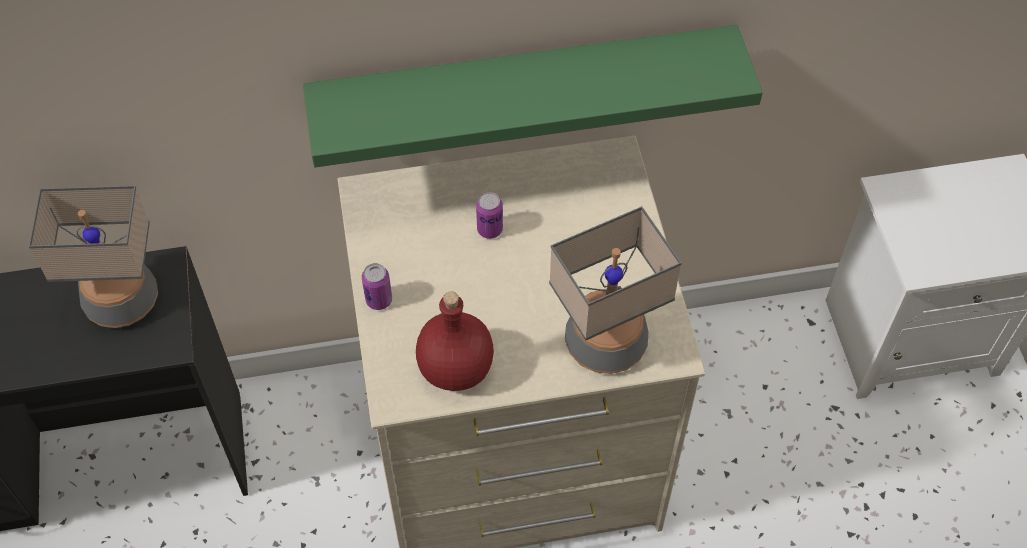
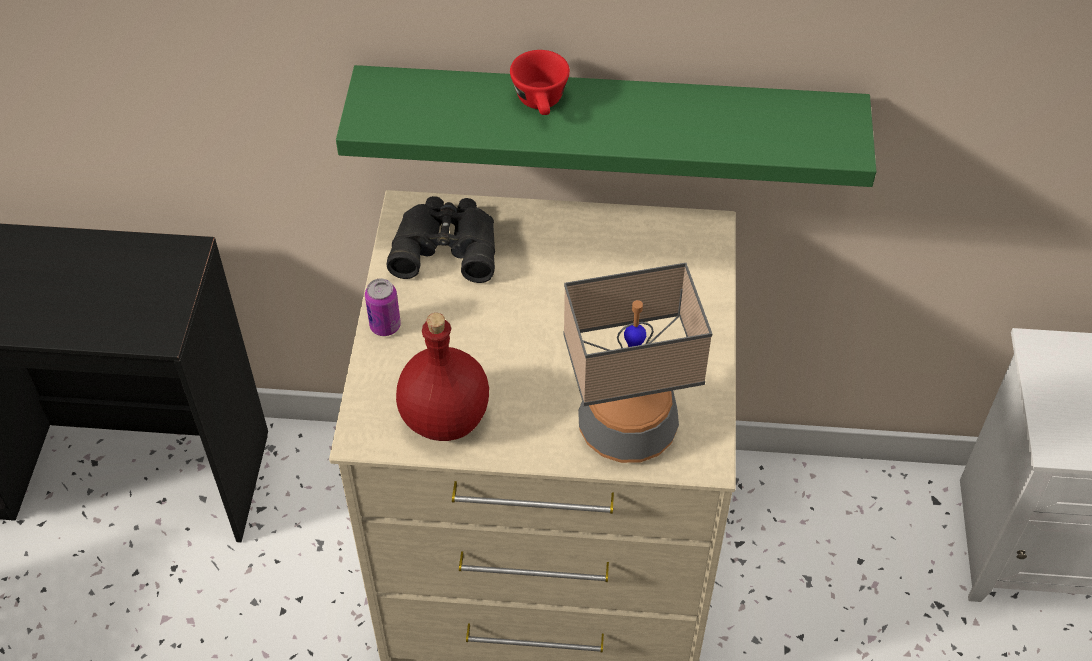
camera: 15 degrees right, 5 degrees down
table lamp [29,186,158,328] -> none
can [476,192,503,239] -> none
none -> black binoculars [386,196,495,283]
none -> red cup [510,50,570,115]

